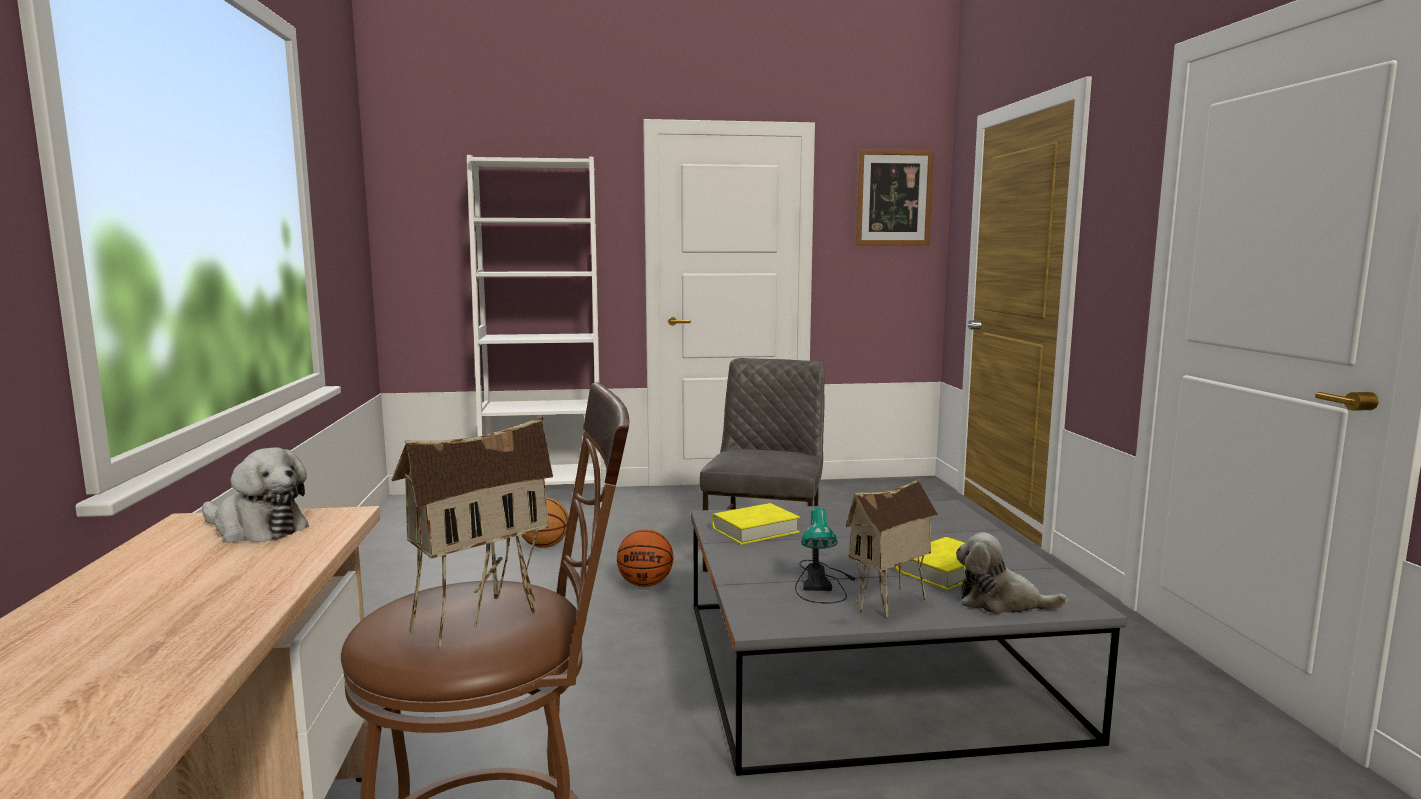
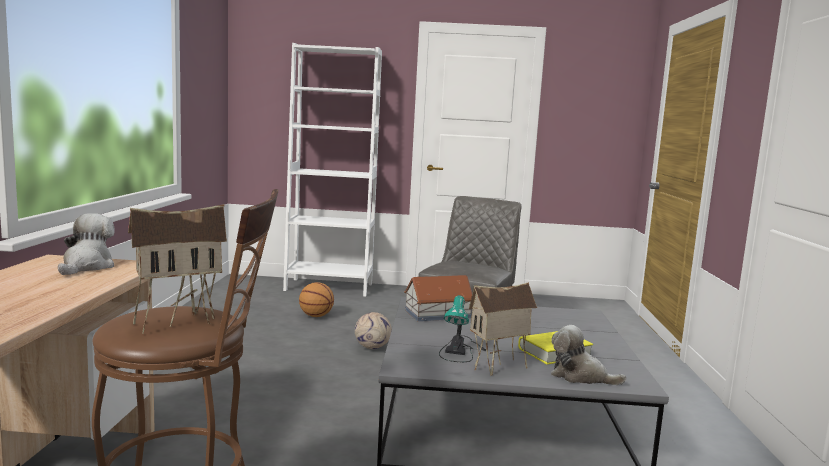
camera: 10 degrees right, 0 degrees up
plush toy [202,447,309,543] -> plush toy turned 120 degrees counterclockwise [58,213,115,275]
basketball [617,529,673,587] -> football [355,312,392,349]
yellow book [712,503,800,545] -> toy house [404,275,472,321]
picture [856,149,934,245] -> none

